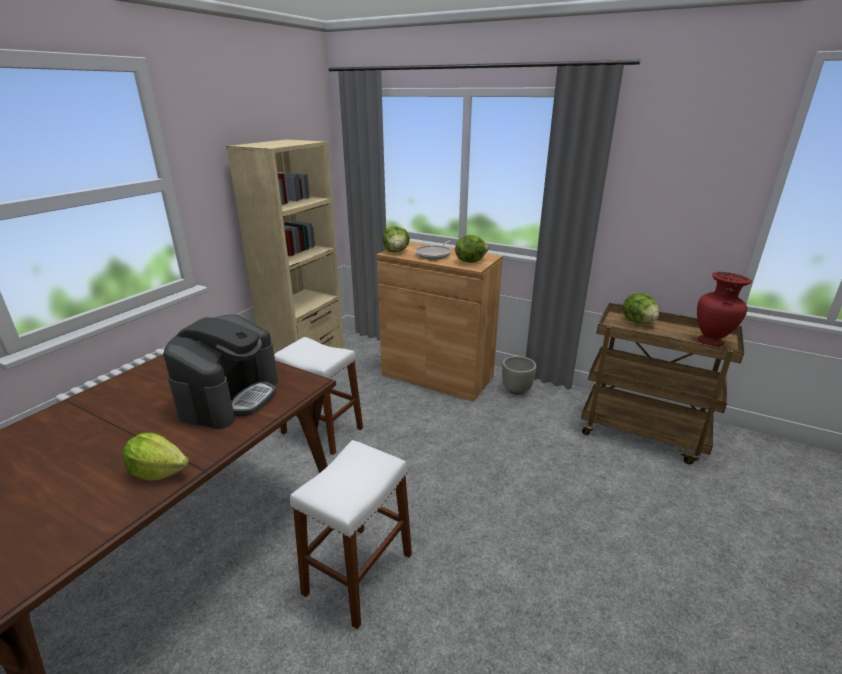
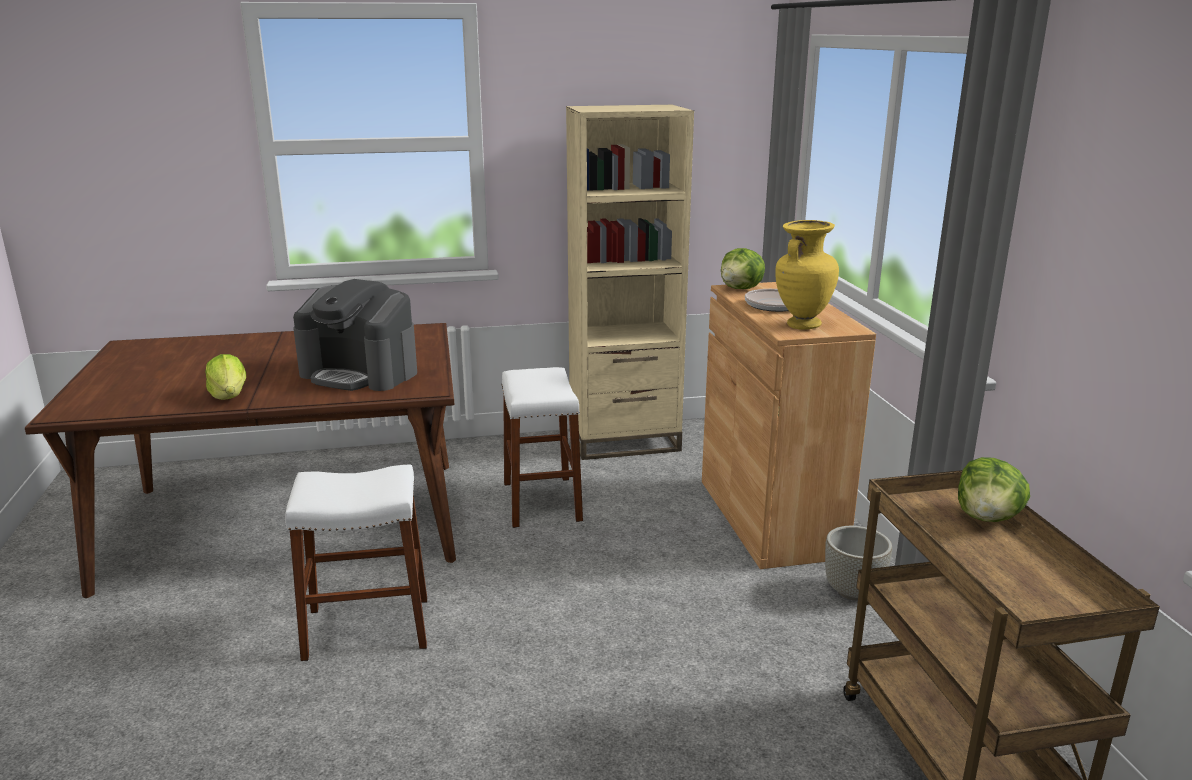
camera: 50 degrees right, 5 degrees down
coffee machine [163,314,278,429] -> coffee machine turned 45 degrees clockwise [293,279,417,391]
lettuce [455,235,489,263] -> yellow vase [775,220,839,330]
red vase [697,272,752,347] -> none

